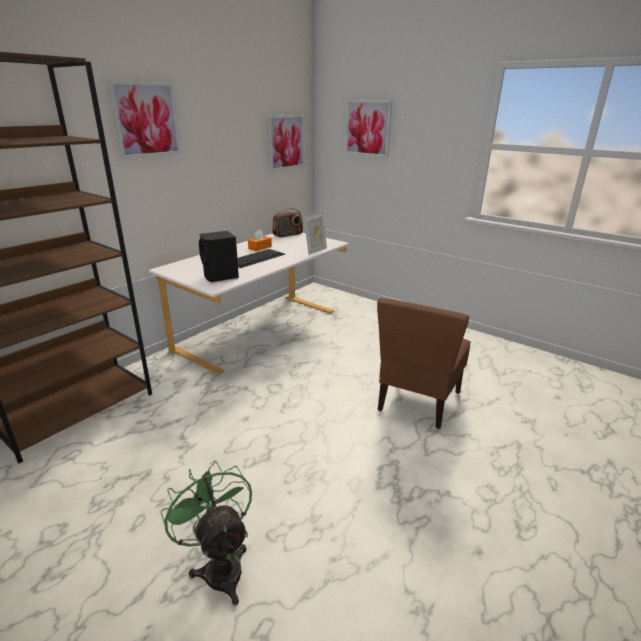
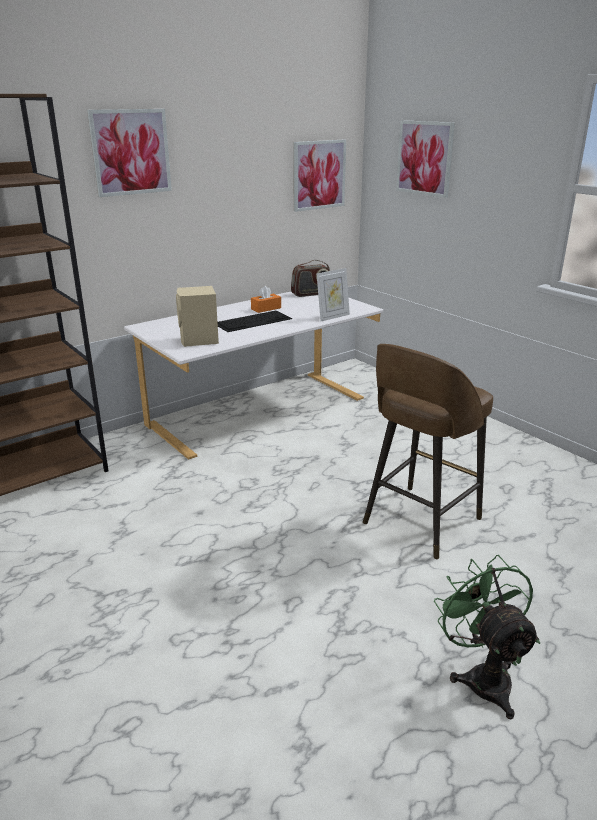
camera: 15 degrees right, 0 degrees up
green fan [160,461,252,605] -> green fan moved to [434,555,540,719]
black speaker [199,231,239,282] -> beige speaker [176,286,219,347]
brown chair [377,298,471,429] -> brown stool [363,344,493,559]

